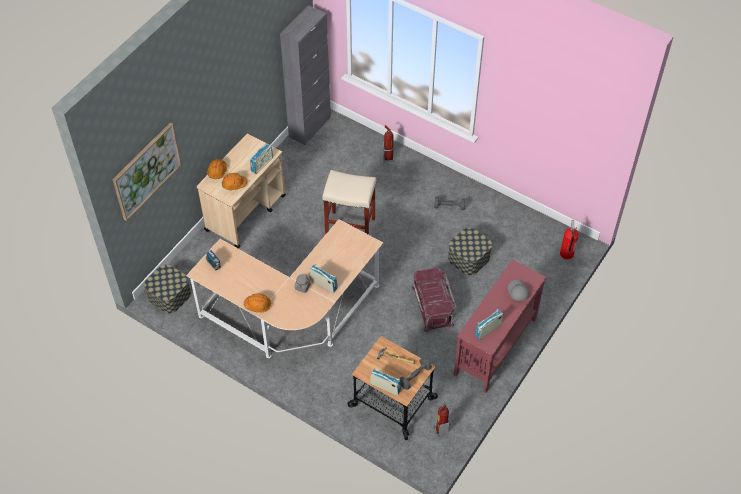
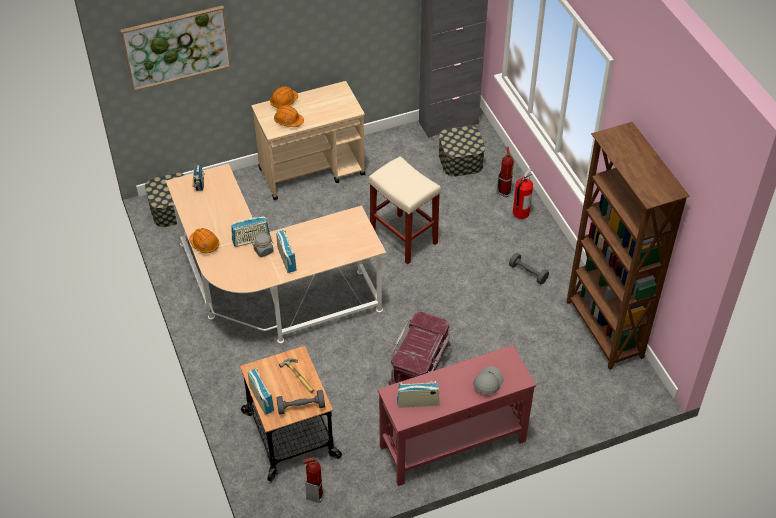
camera: 35 degrees right, 5 degrees down
radio [250,144,273,174] -> radio moved to [231,216,270,247]
storage box [448,227,492,276] -> storage box moved to [439,126,485,177]
fire extinguisher [560,220,579,259] -> fire extinguisher moved to [513,168,533,219]
none -> brown bookcase [566,122,690,370]

